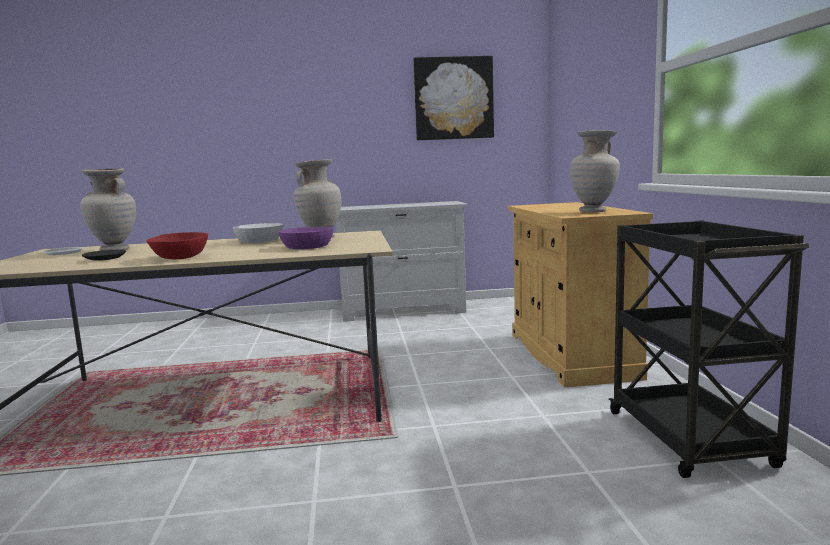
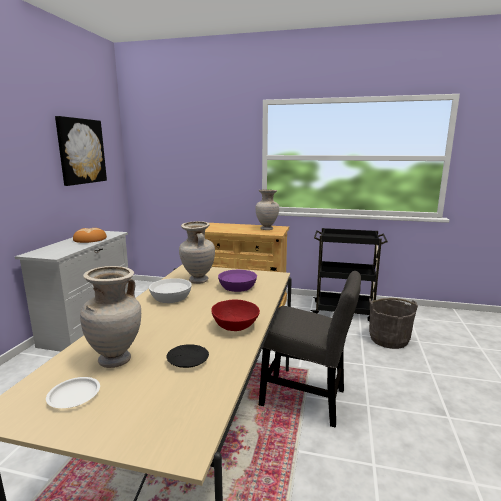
camera: 70 degrees left, 5 degrees up
none -> bread [73,228,107,243]
none -> grey chair [259,271,361,428]
none -> grey bucket [369,298,418,349]

